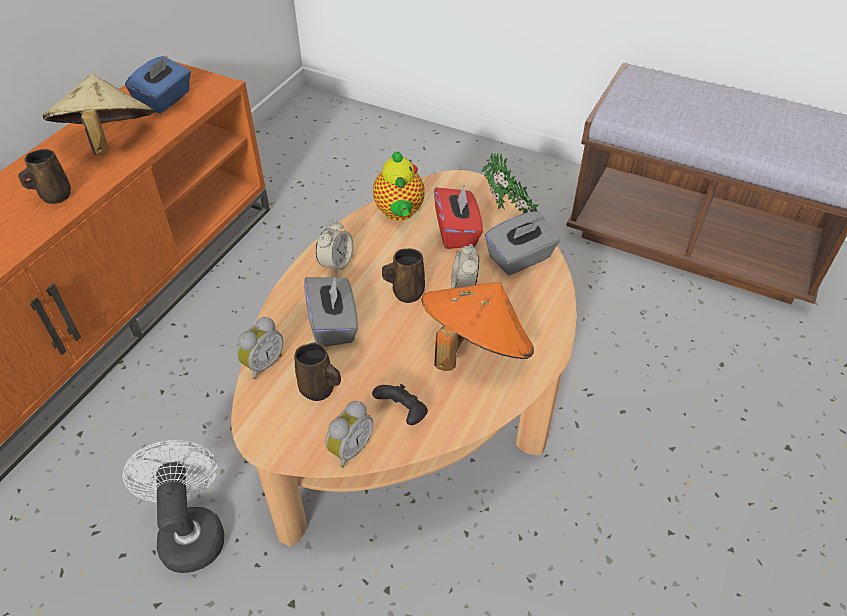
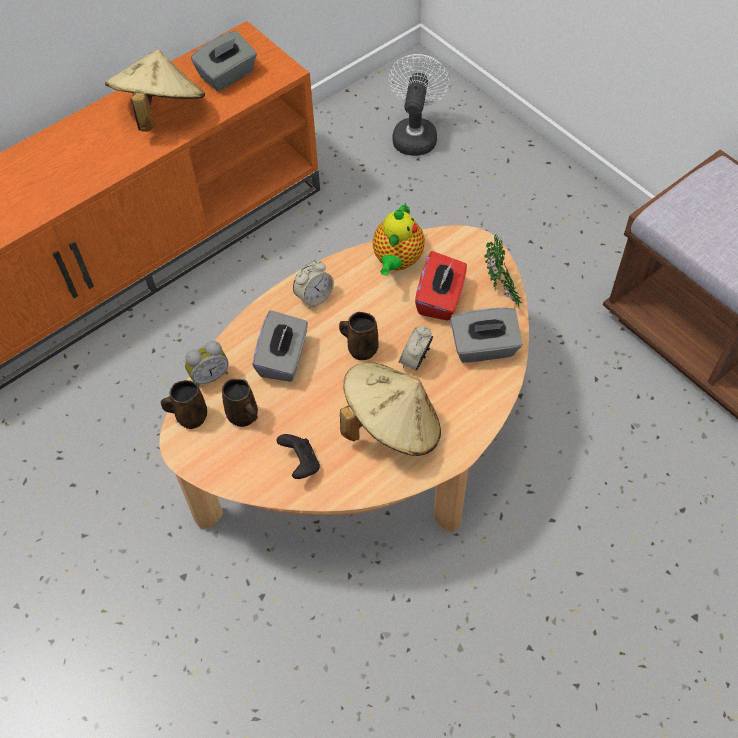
camera: 25 degrees right, 10 degrees up
brown mug [18,149,71,204] -> brown mug moved to [161,380,207,429]
white fan [123,440,224,573] -> white fan moved to [389,54,449,156]
blue tissue box [125,56,191,114] -> grey tissue box [191,31,257,91]
alarm clock [325,401,373,468] -> none
orange hat [421,282,534,371] -> beige hat [340,362,441,456]

